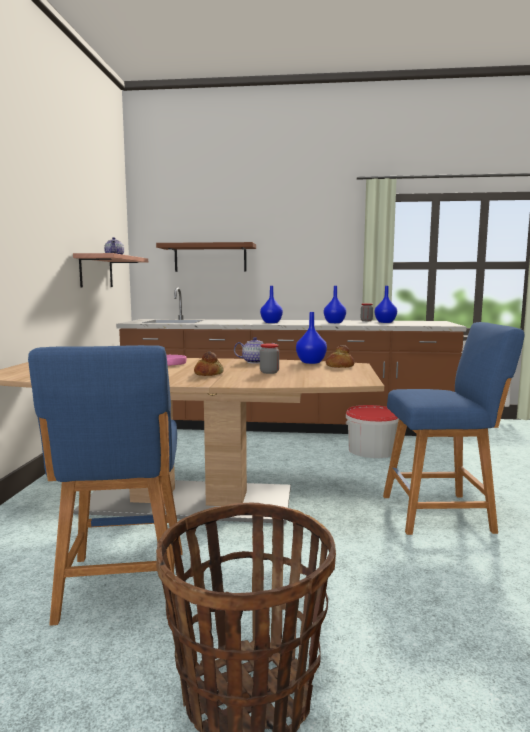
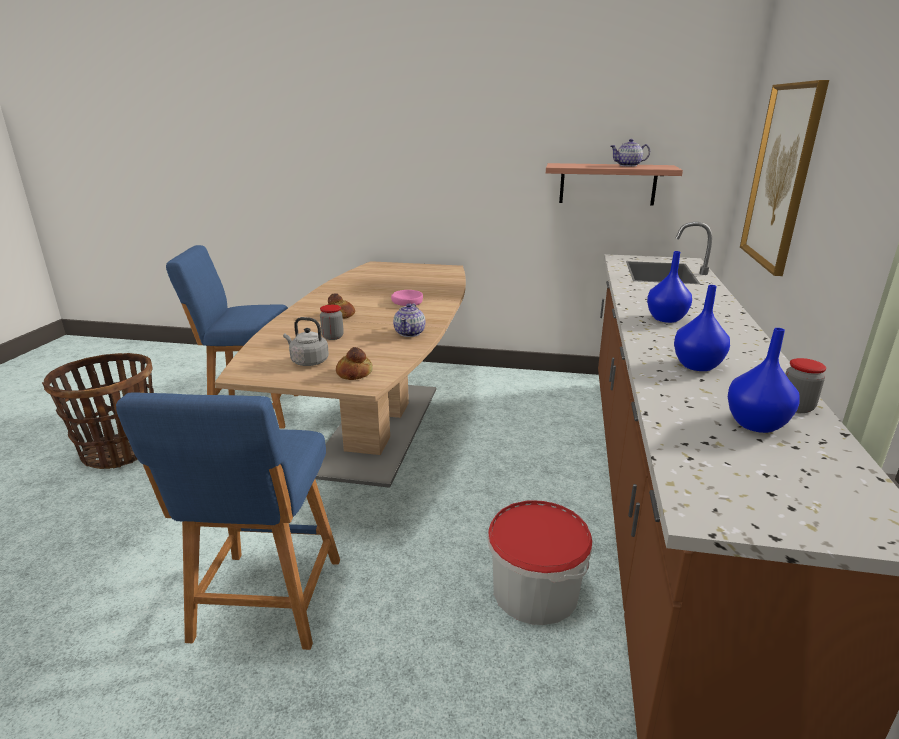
camera: 95 degrees right, 15 degrees up
shelf [156,242,256,272] -> picture [740,80,829,276]
blue vase [296,312,327,364] -> none
none -> grey kettle [283,317,329,366]

